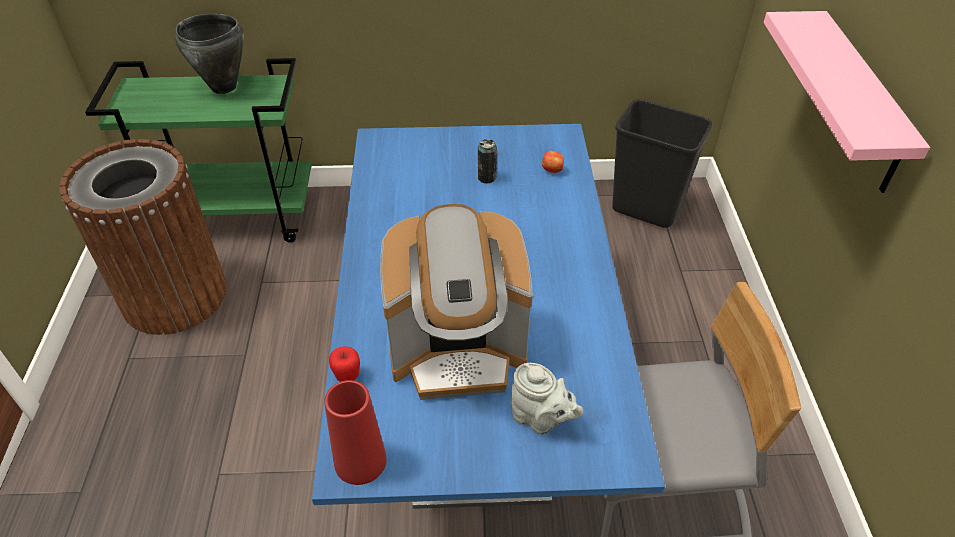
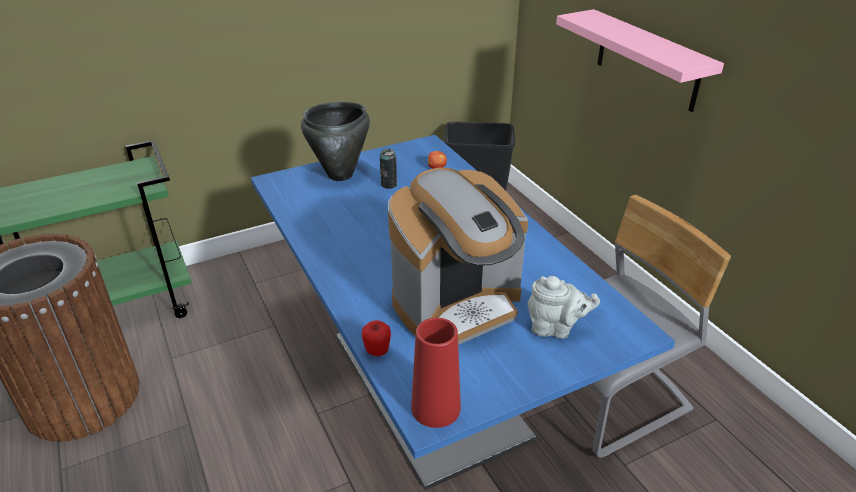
camera: 25 degrees left, 10 degrees down
black cooking pot [175,14,244,94] -> black cooking pot moved to [301,102,370,181]

